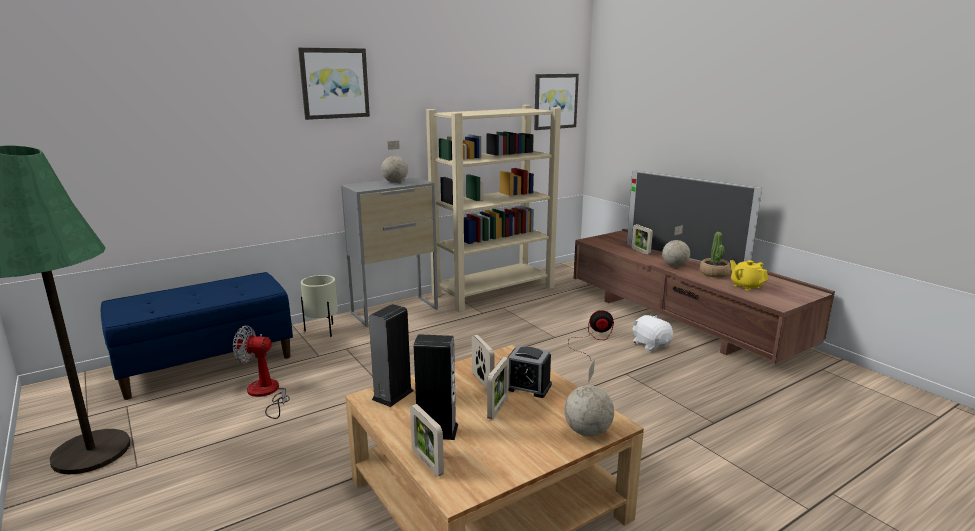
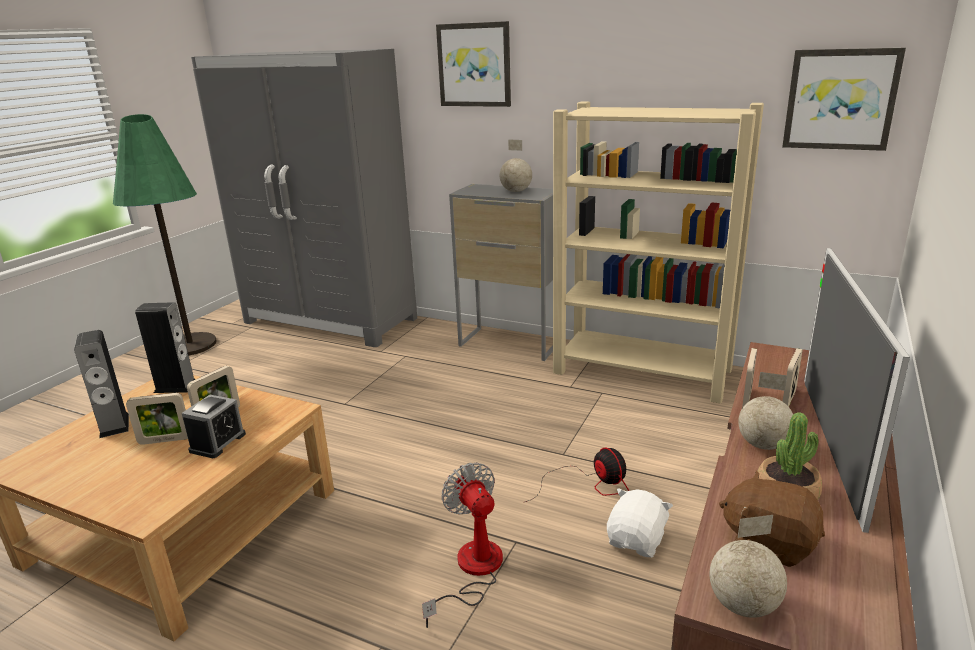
camera: 60 degrees right, 5 degrees up
blue bench [101,272,293,400] -> grey cabinet [191,49,417,347]
fan [233,325,290,419] -> fan moved to [422,463,503,628]
beige planter [301,275,338,337] -> none
picture frame [410,404,444,477] -> picture frame moved to [742,348,757,408]
alarm clock [508,345,552,398] -> alarm clock turned 150 degrees counterclockwise [182,395,246,458]
globe [564,359,614,437] -> globe moved to [710,515,787,618]
yellow teapot [730,260,768,291] -> brown plush toy [719,470,825,567]

